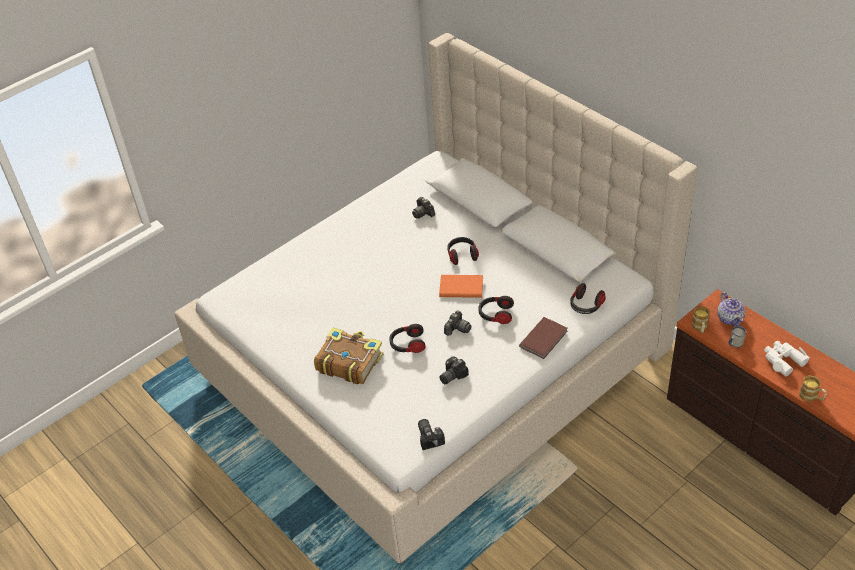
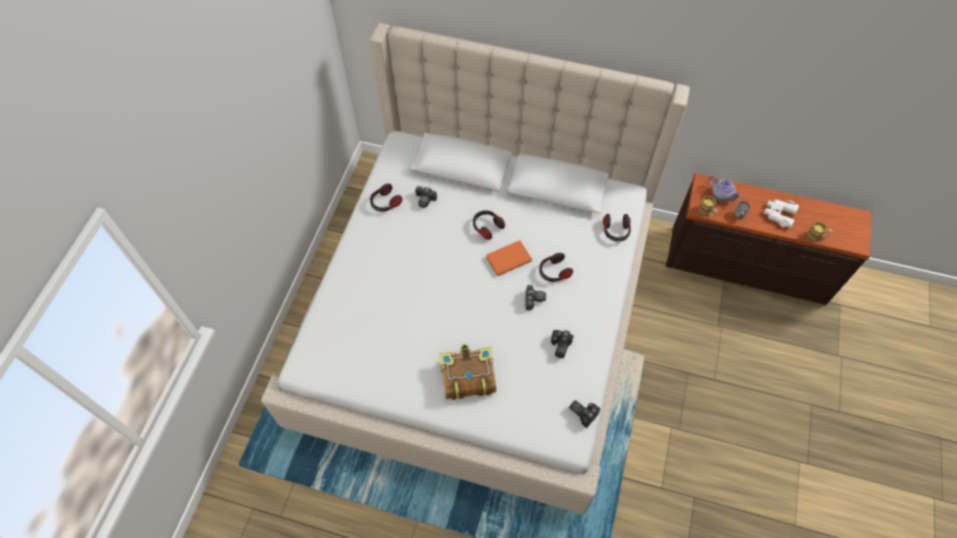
camera: 35 degrees left, 15 degrees up
headphones [389,324,426,353] -> headphones moved to [370,184,402,212]
brown book [519,317,568,359] -> none

